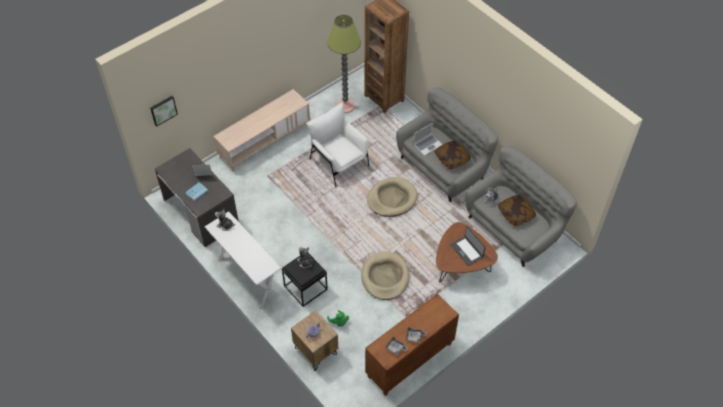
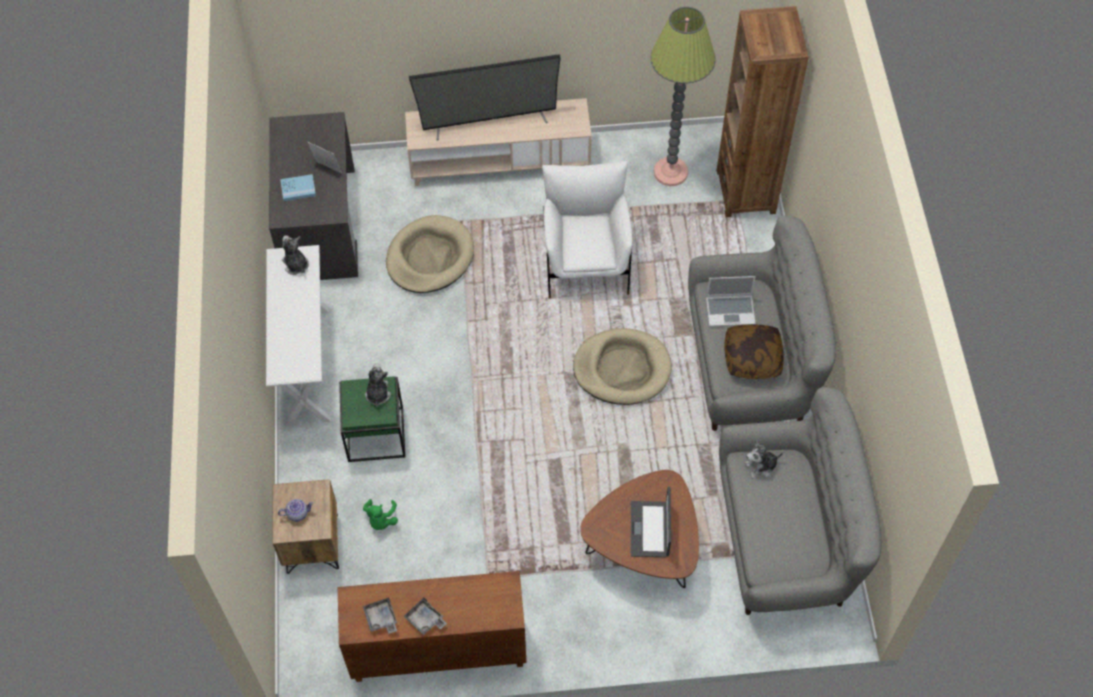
camera: 35 degrees right, 5 degrees up
picture [150,96,178,127] -> none
black side table [282,253,328,307] -> green side table [339,376,406,462]
beige dog bed [361,251,409,300] -> beige dog bed moved to [386,215,474,293]
pillow [498,195,536,226] -> none
none -> television [409,54,561,141]

